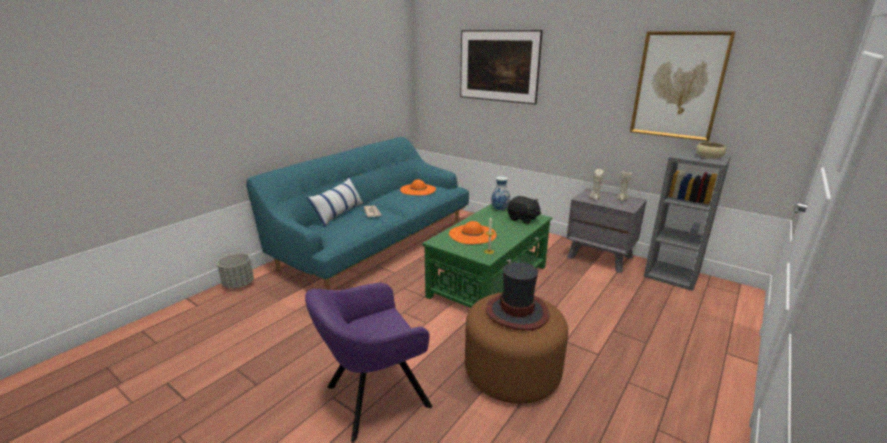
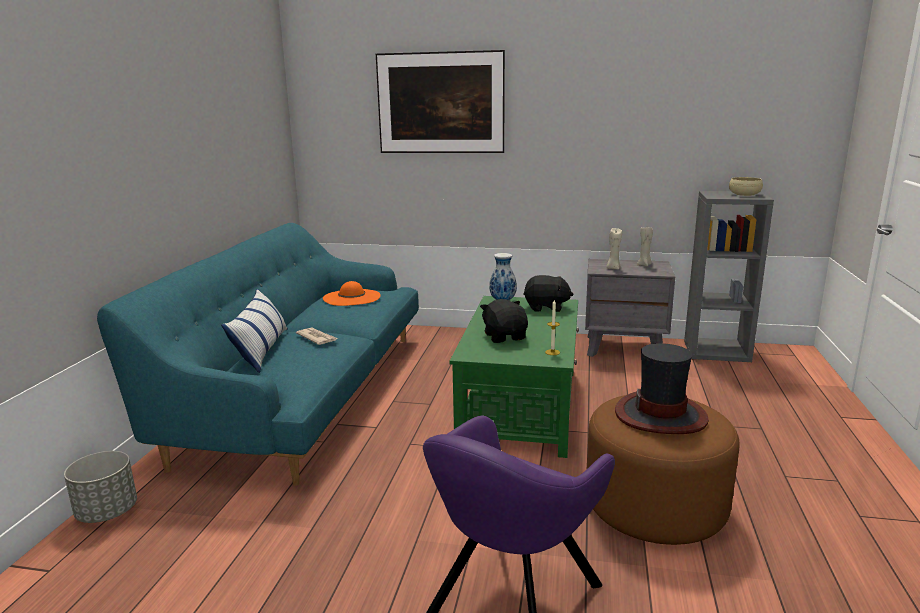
camera: 25 degrees left, 5 degrees down
orange hat [449,221,496,244] -> black plush toy [480,299,528,343]
picture [630,31,736,141] -> none

